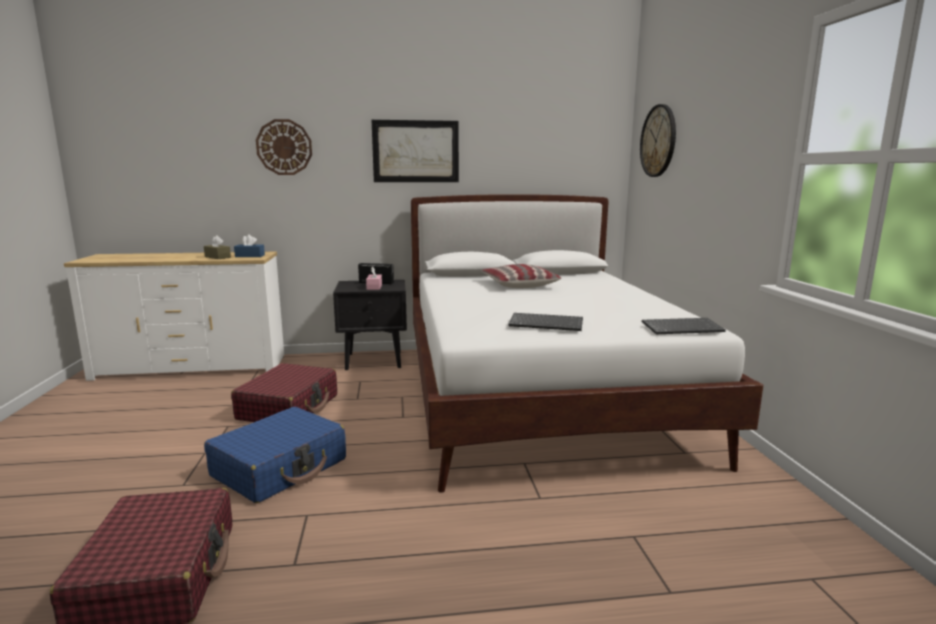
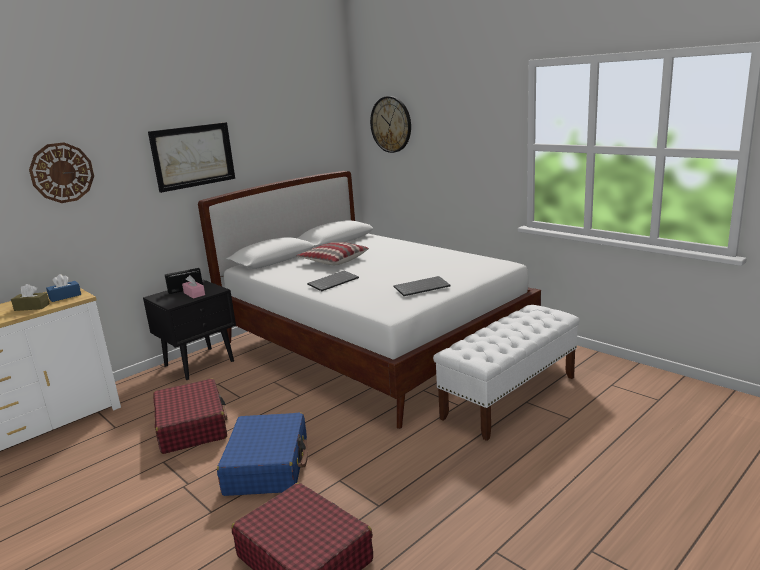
camera: 35 degrees left, 5 degrees up
keyboard [642,318,726,334] -> keyboard moved to [307,271,359,291]
none -> white bench [433,305,580,441]

